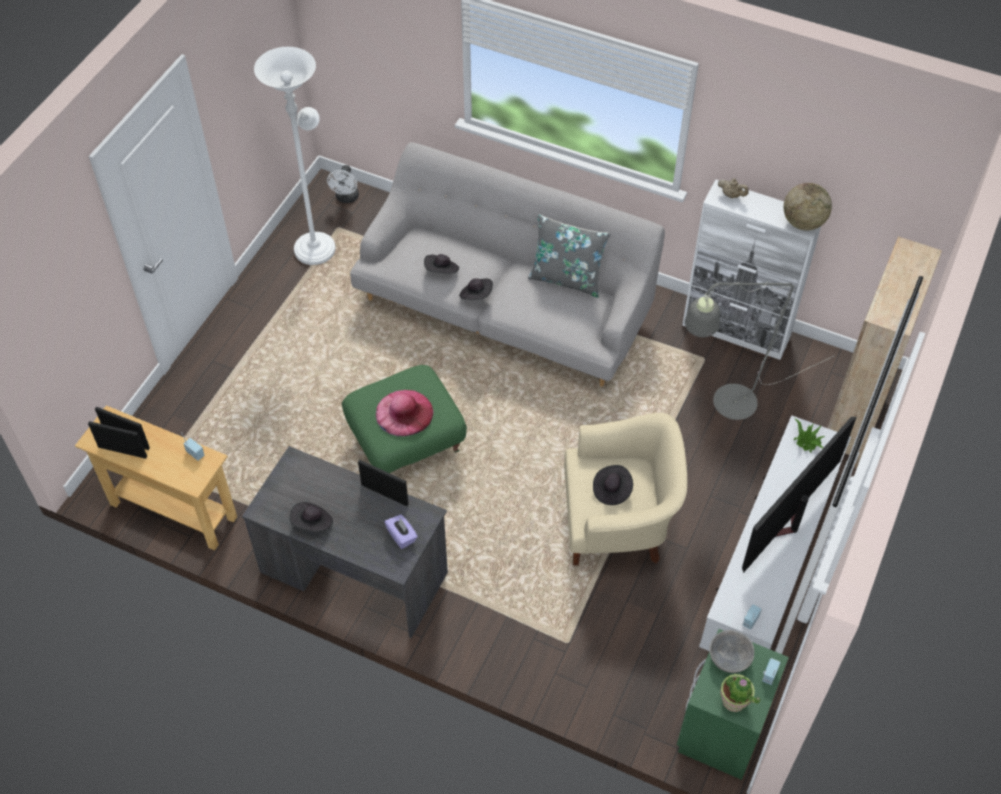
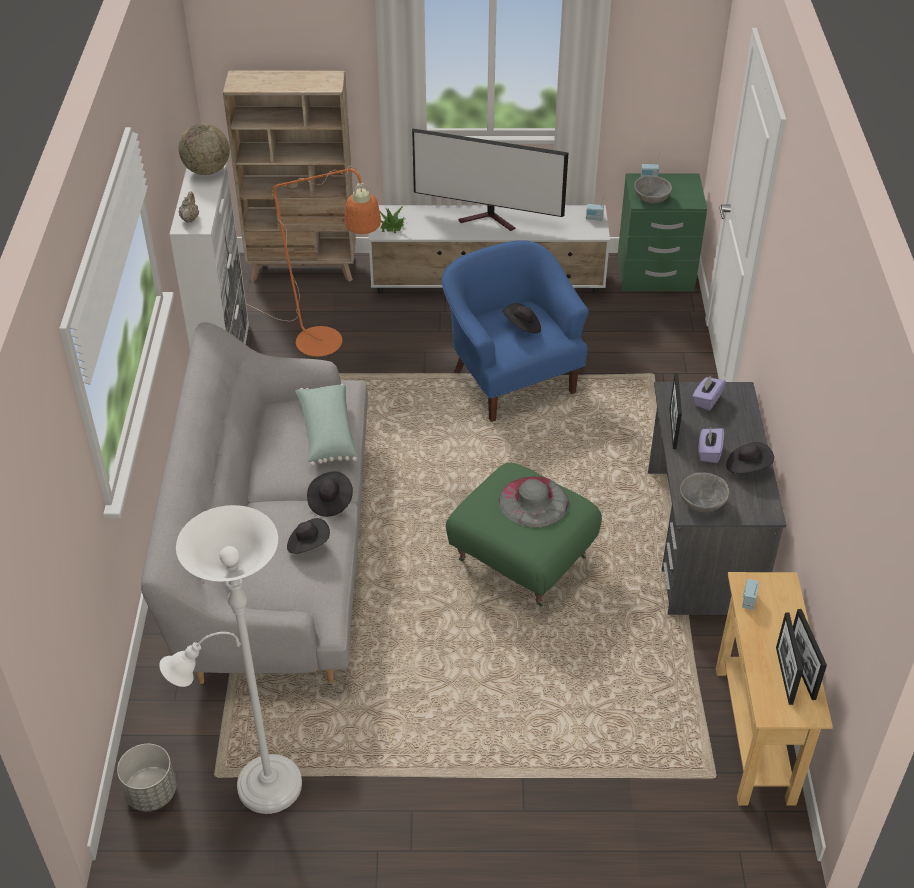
camera: 115 degrees left, 10 degrees down
white fan [327,165,359,203] -> grey planter [117,744,176,811]
pink hat [376,390,434,436] -> grey hat [499,476,569,527]
grey pillow [528,214,611,298] -> none
beige armchair [564,413,687,565] -> blue armchair [442,240,589,422]
grey floor lamp [685,281,834,420] -> orange floor lamp [247,166,381,357]
potted plant [720,674,760,712] -> none
none -> green pillow [295,384,357,466]
none -> grey bowl [680,473,729,512]
none -> purple tissue box [698,427,724,463]

